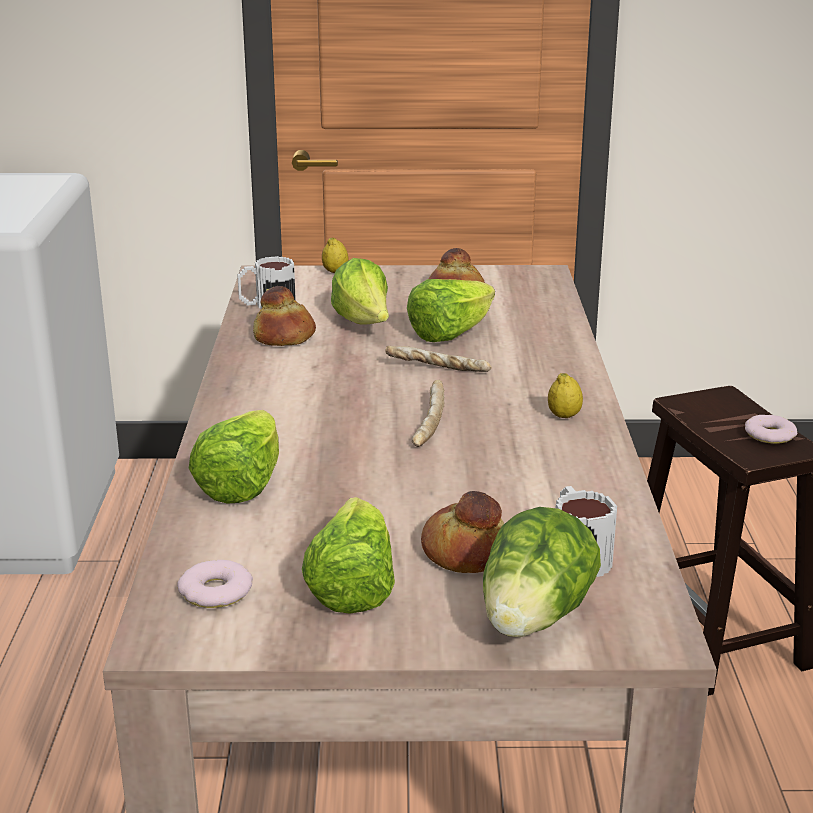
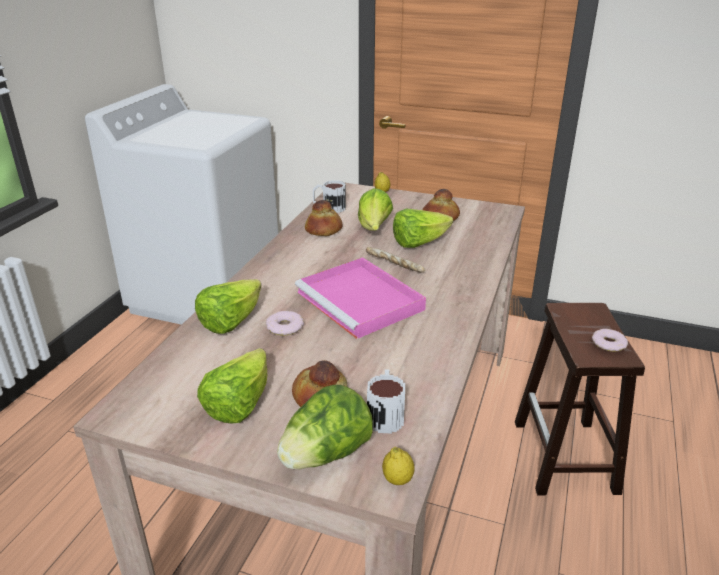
camera: 20 degrees right, 5 degrees up
donut [177,560,253,608] -> donut moved to [266,311,304,336]
bread [412,380,444,447] -> pink tray [295,257,426,339]
lemon [548,373,583,418] -> lemon moved to [382,447,415,485]

